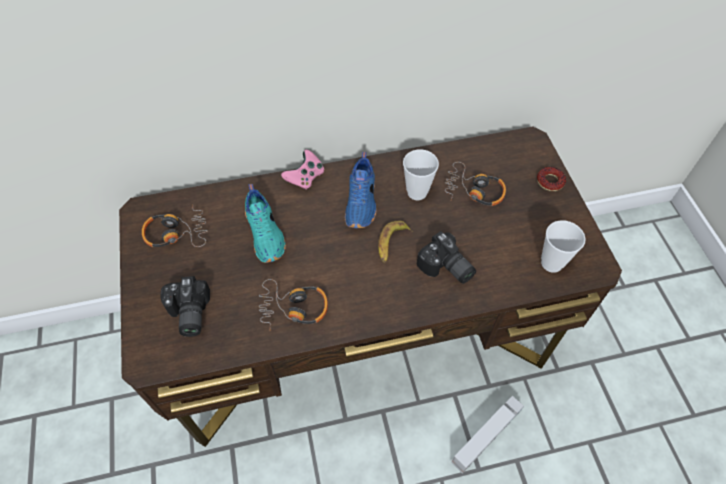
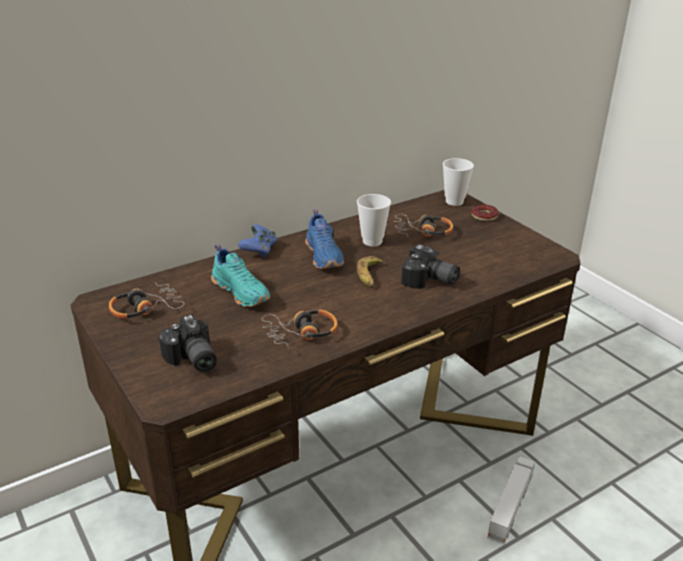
camera: 20 degrees left, 25 degrees down
pink game controller [281,150,324,190] -> blue game controller [238,224,277,258]
cup [541,220,586,273] -> cup moved to [443,158,474,206]

